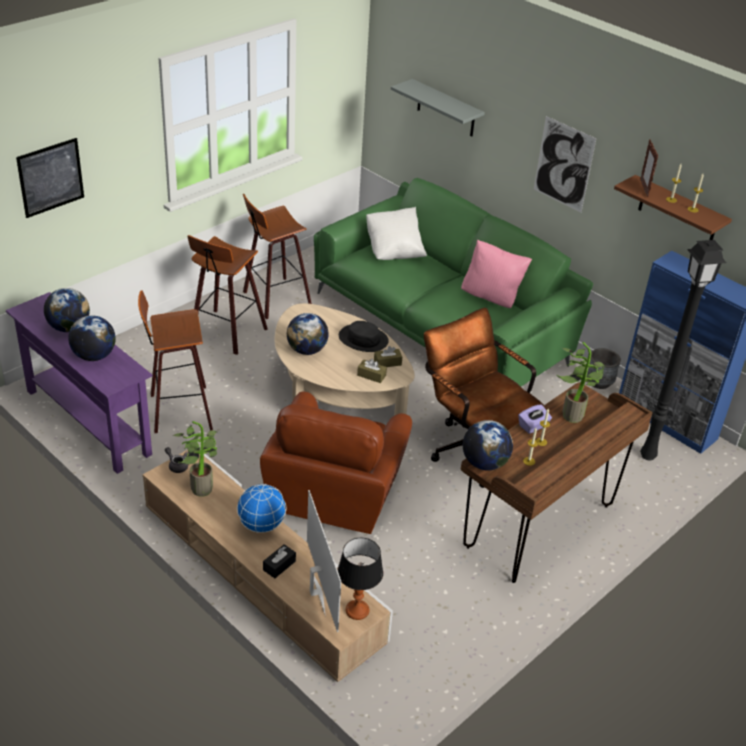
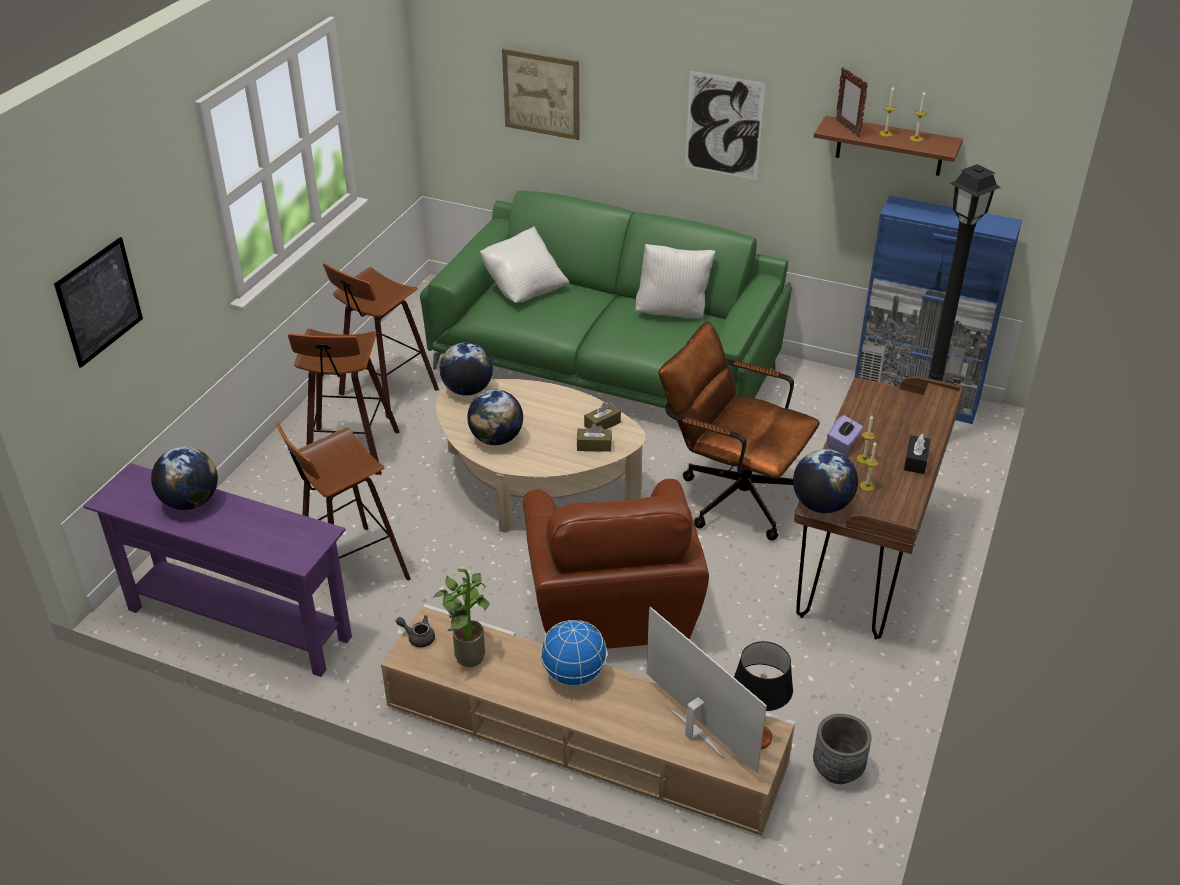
camera: 20 degrees left, 0 degrees up
globe [68,315,116,361] -> globe moved to [439,342,493,396]
black tissue box [263,544,296,578] -> black tissue box moved to [904,434,931,474]
black hat [339,321,389,352] -> none
grey shelf [391,79,485,136] -> picture [502,48,580,140]
pink pillow [461,240,532,308] -> white pillow [636,244,715,319]
potted plant [556,342,605,423] -> none
grey planter [587,348,621,389] -> grey planter moved to [813,714,871,784]

